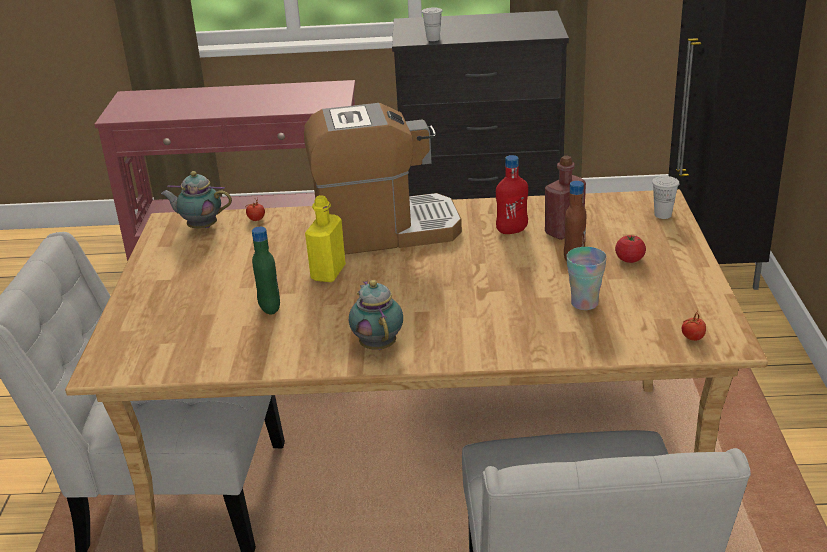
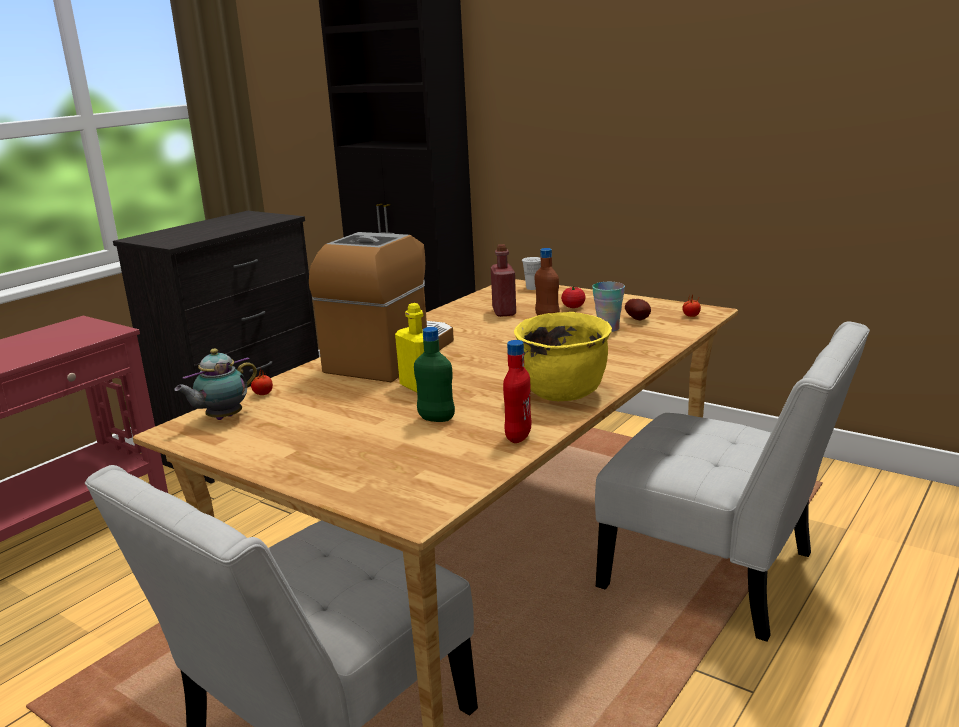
camera: 55 degrees left, 10 degrees down
teapot [349,280,403,350] -> yellow cooking pot [514,312,612,401]
white cup [422,8,442,41] -> none
red bottle [496,155,528,234] -> red bottle moved to [503,340,531,443]
none -> potato [625,299,651,321]

